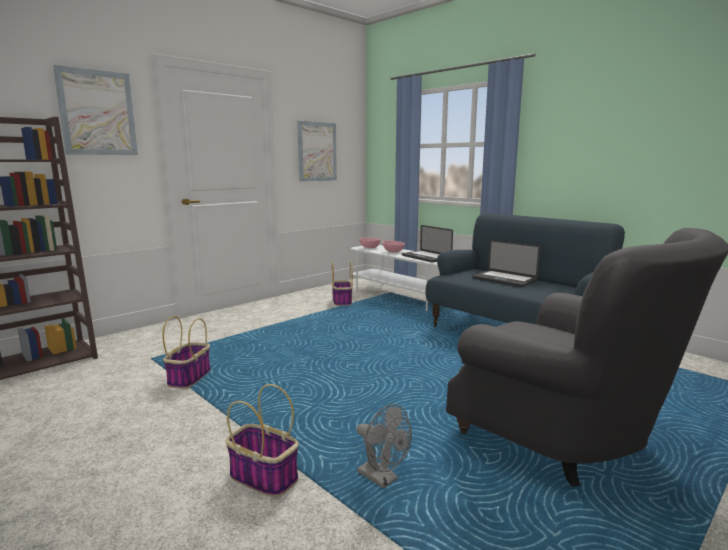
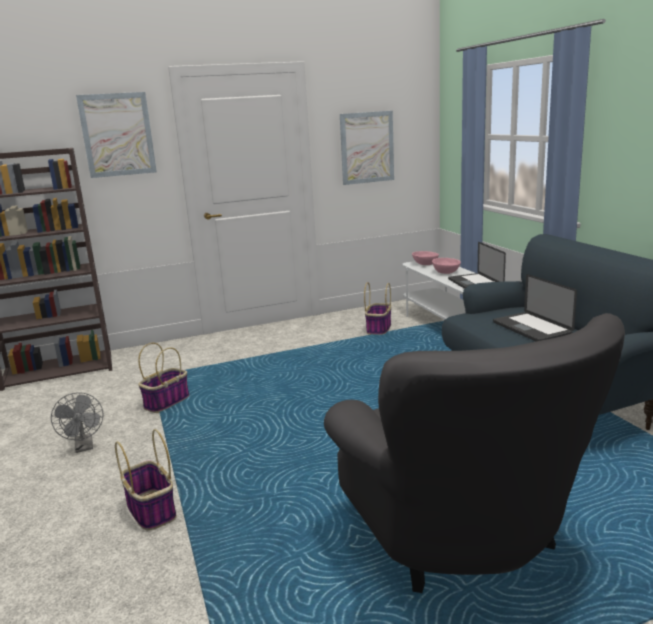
camera: 25 degrees right, 5 degrees up
grey fan [356,404,412,488] -> grey fan moved to [51,392,104,453]

